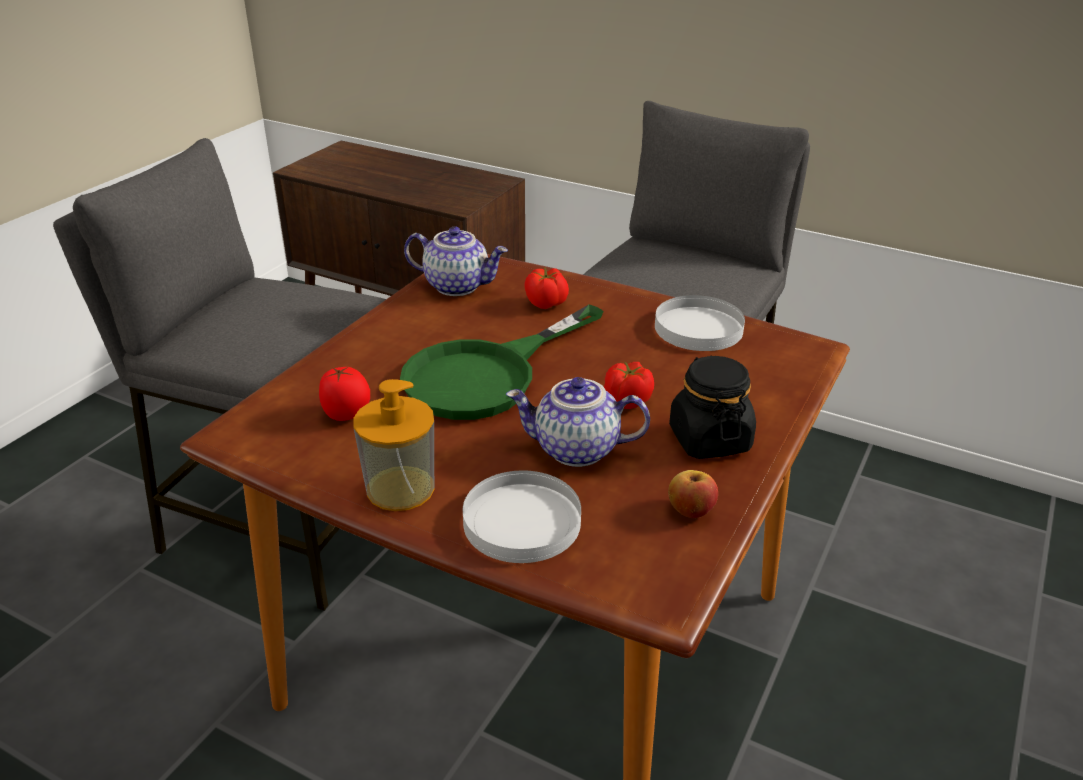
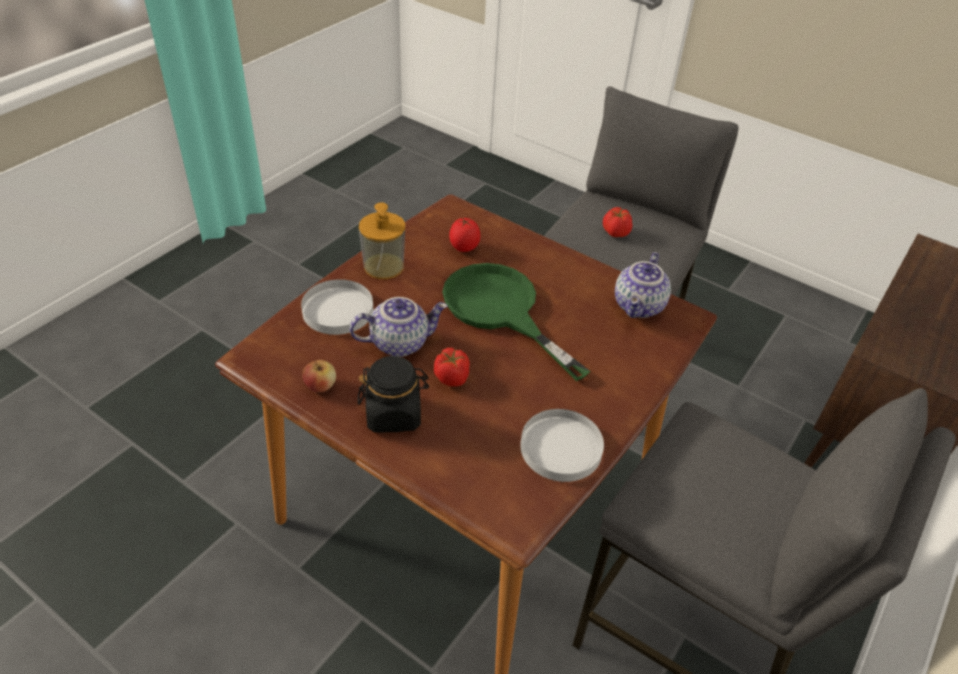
camera: 95 degrees right, 10 degrees up
teapot [506,377,650,467] -> teapot turned 60 degrees clockwise [350,297,448,357]
tomato [525,267,569,309] -> tomato moved to [603,207,632,237]

